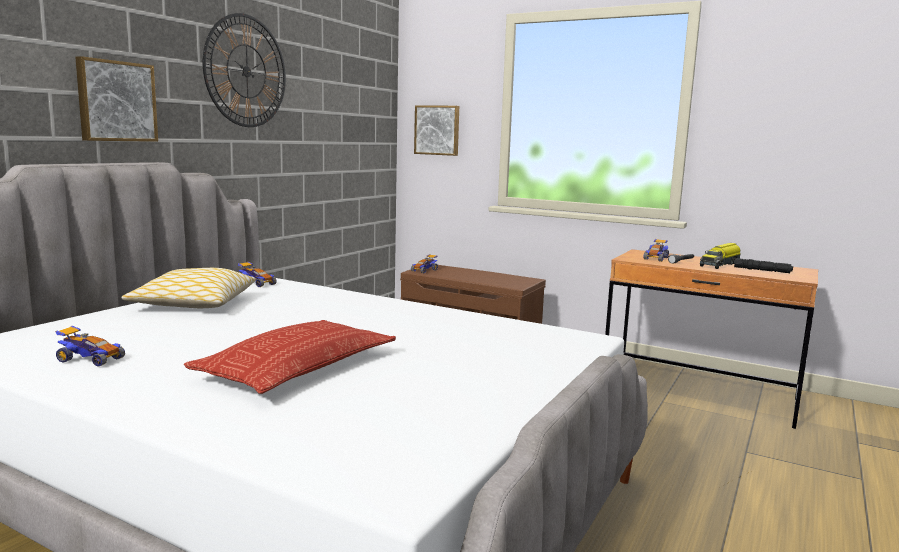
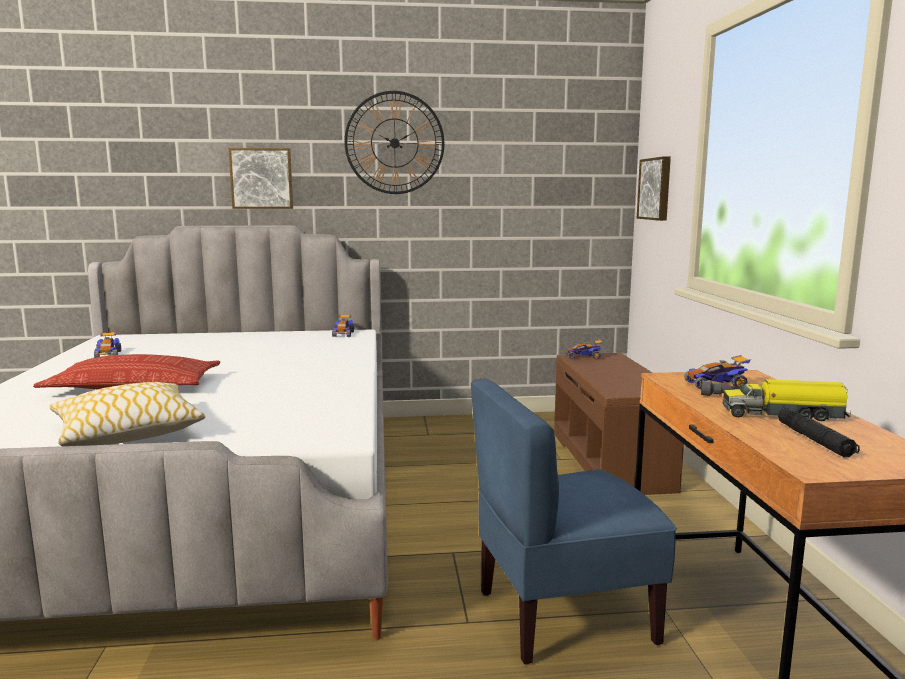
camera: 55 degrees right, 0 degrees up
pillow [121,268,256,308] -> pillow moved to [49,382,205,446]
none -> blue chair [471,379,677,665]

